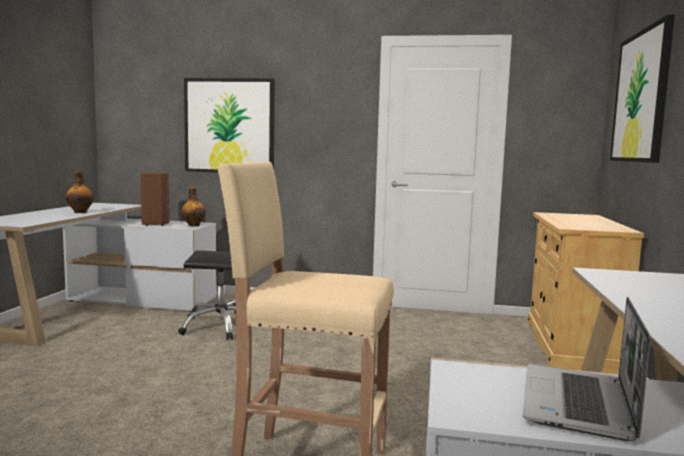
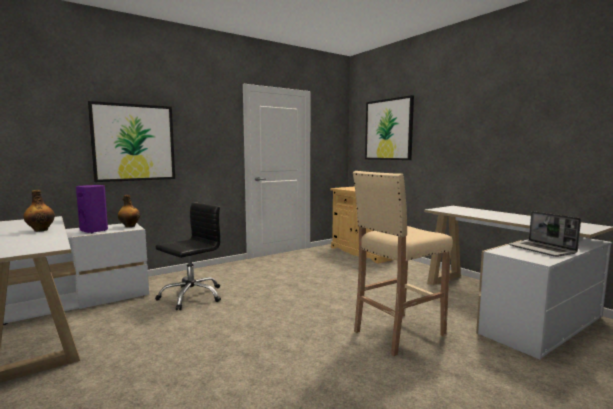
camera: 45 degrees left, 0 degrees up
brown speaker [140,172,170,226] -> purple speaker [76,185,108,233]

